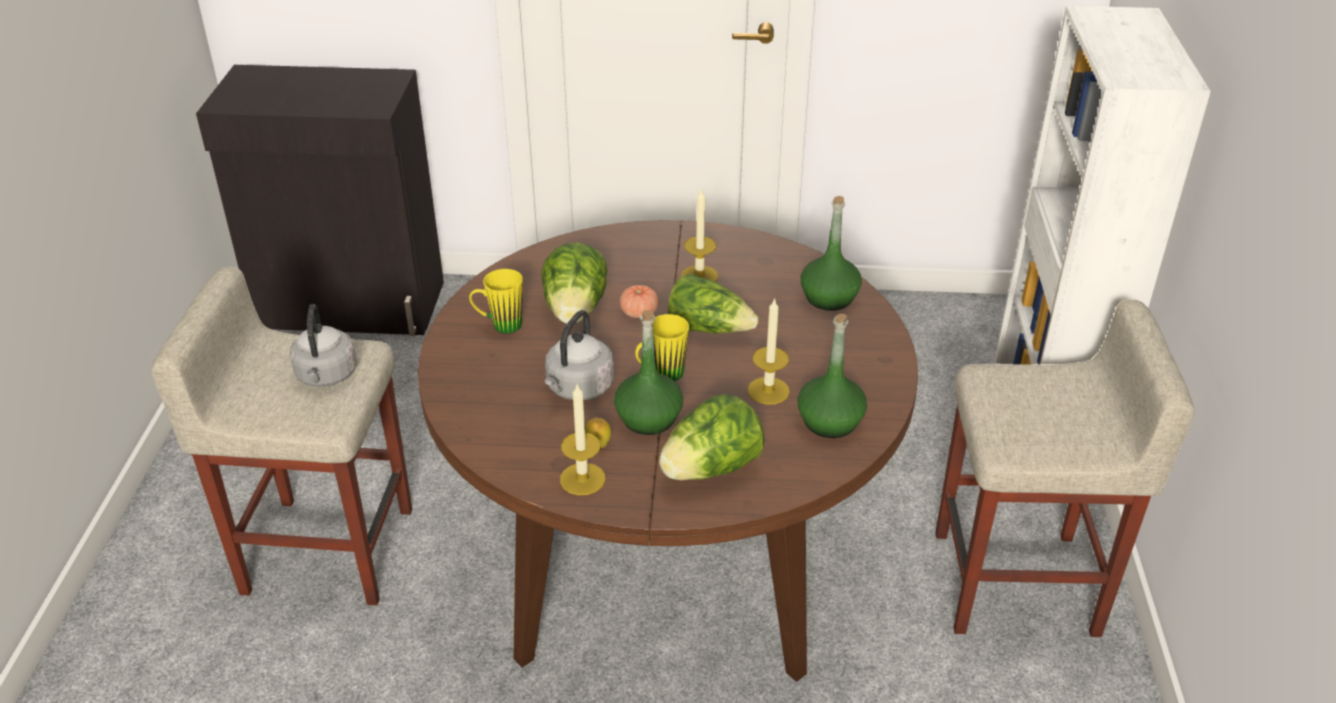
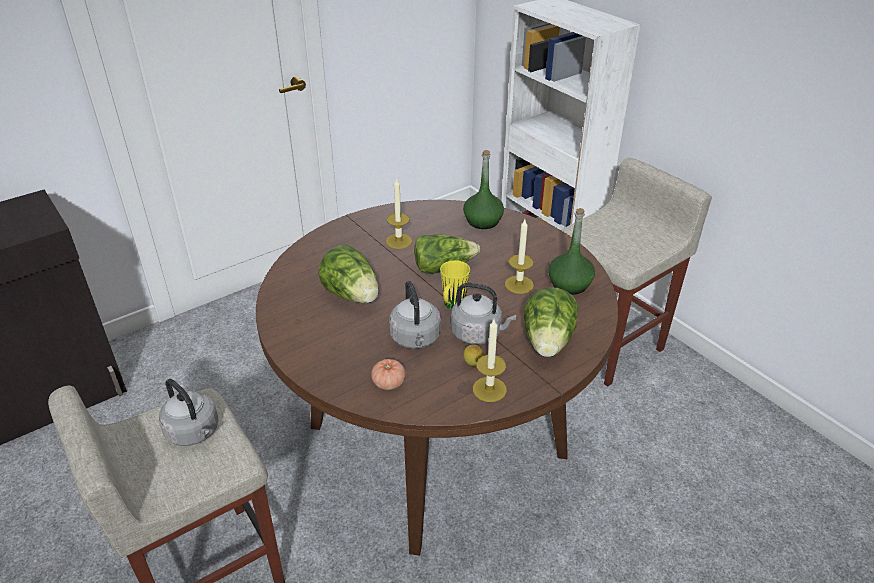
camera: 40 degrees left, 0 degrees up
yellow mug [469,269,523,333] -> none
green bottle [614,310,683,435] -> grey kettle [450,283,516,344]
tomato [620,285,659,319] -> tomato moved to [371,359,406,390]

